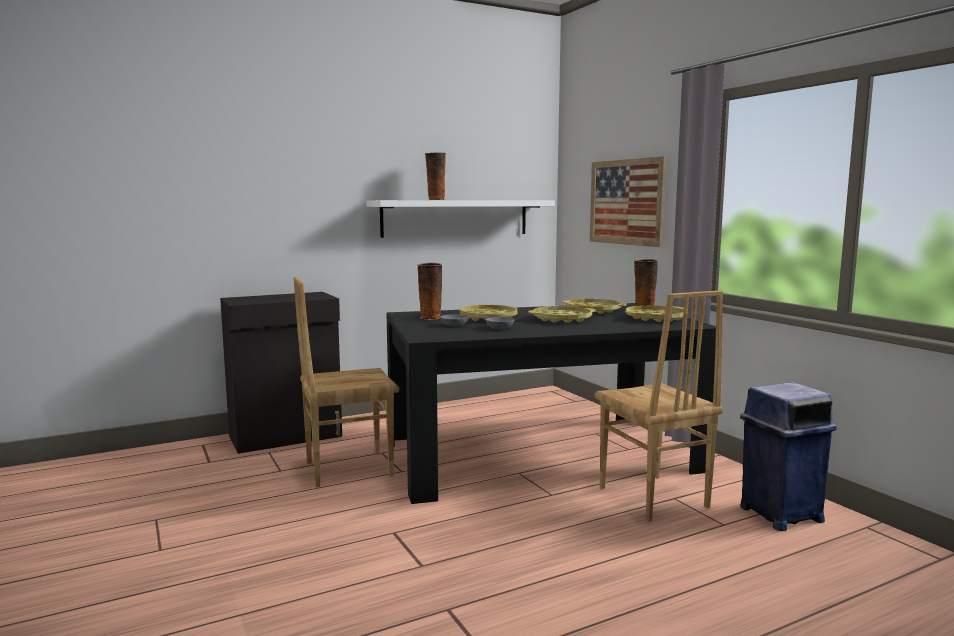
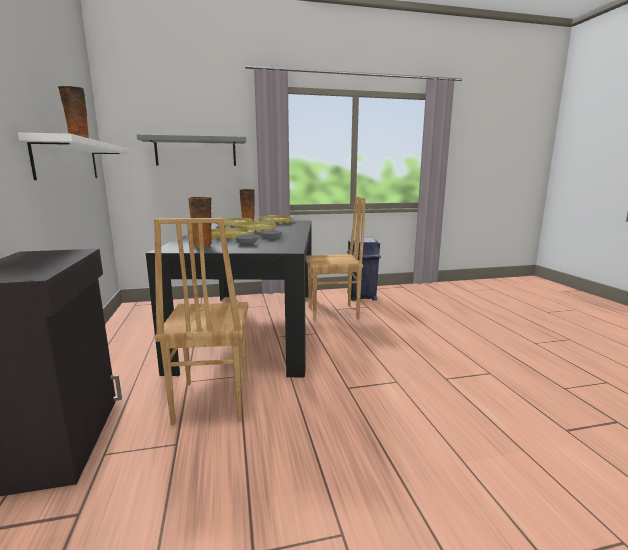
camera: 75 degrees left, 5 degrees up
picture [590,156,667,247] -> grey shelf [137,135,246,166]

